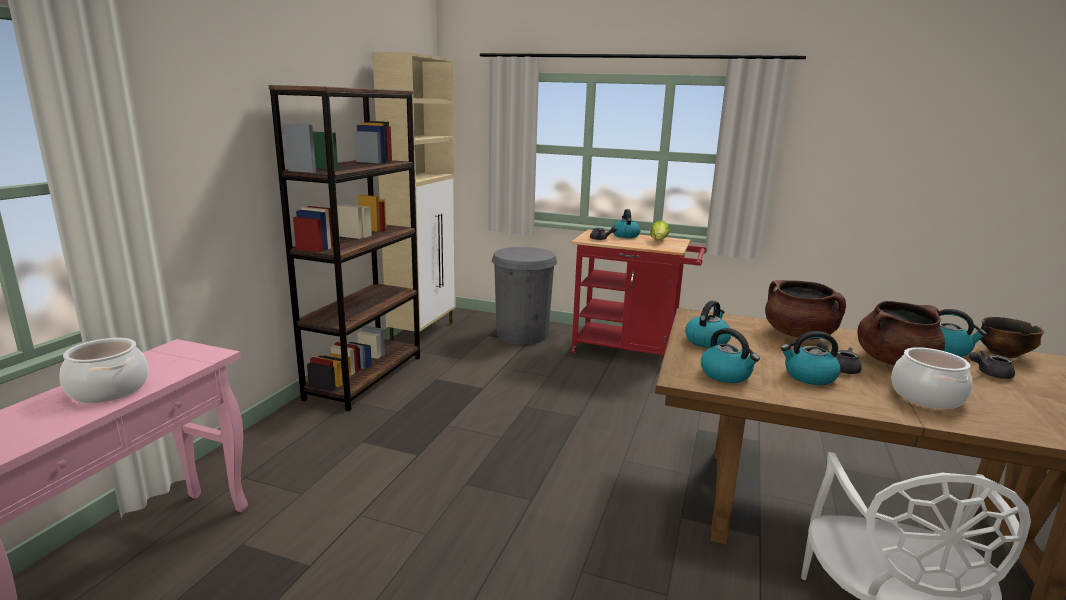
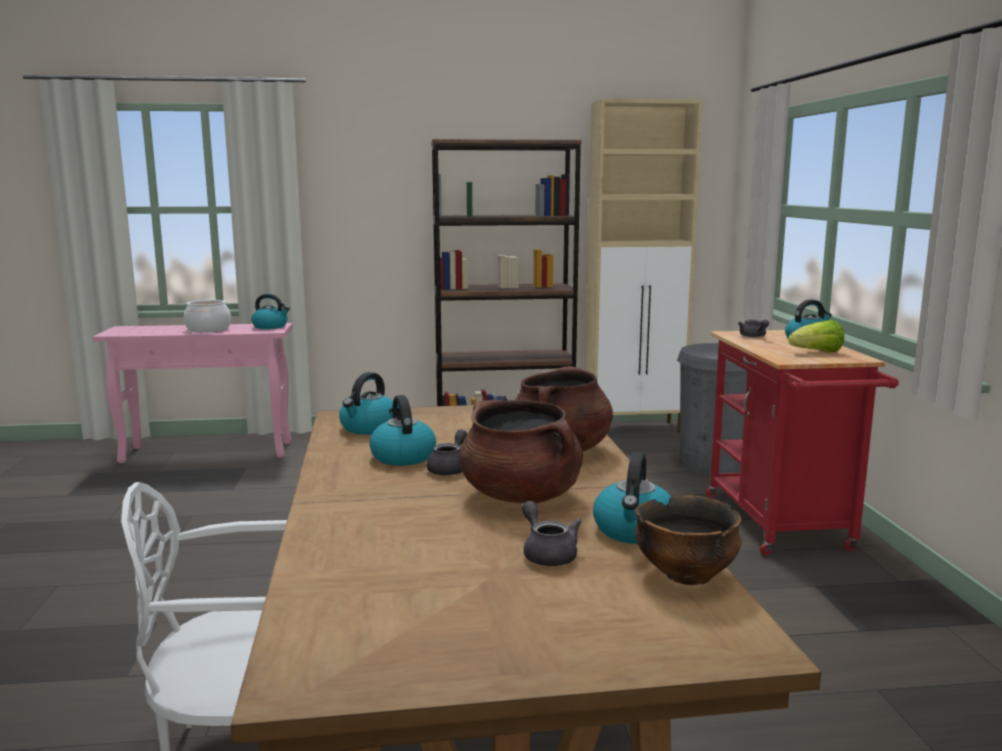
camera: 65 degrees right, 5 degrees down
kettle [685,301,731,348] -> kettle moved to [251,294,290,329]
cooking pot [891,347,973,409] -> none

